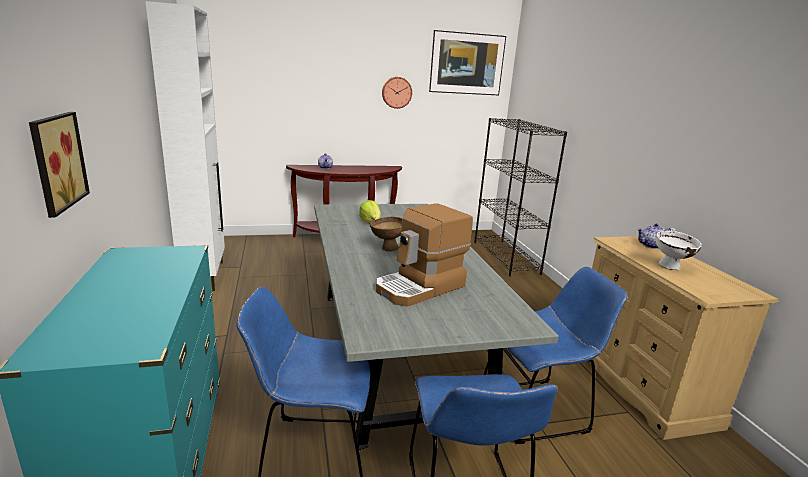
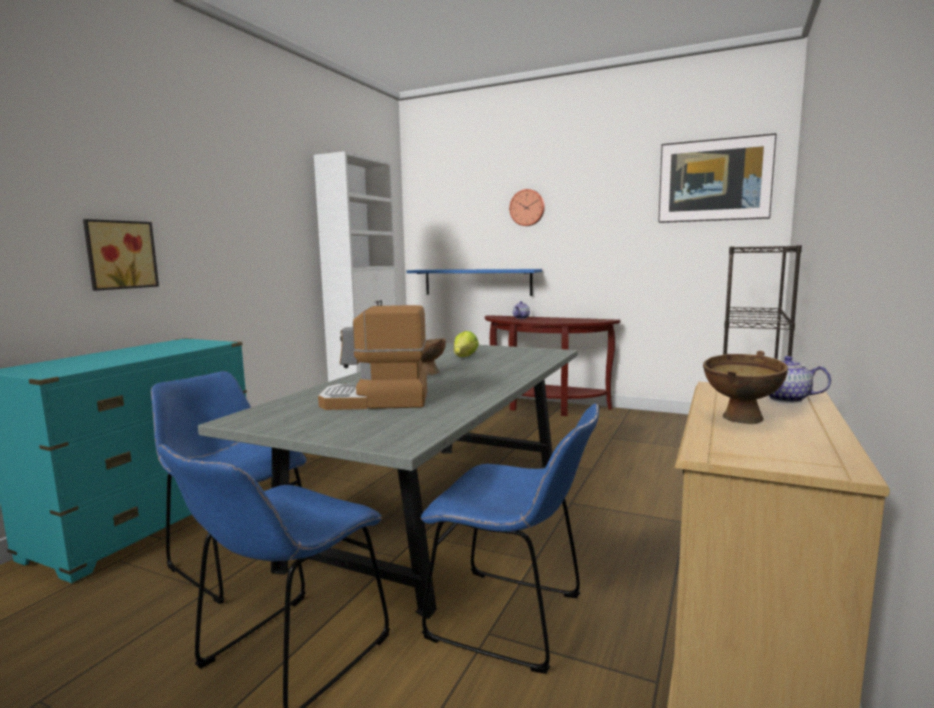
camera: 40 degrees right, 10 degrees down
wall clock [382,77,412,109] -> wall clock moved to [509,189,545,226]
white bowl [656,228,702,270] -> brown bowl [703,351,788,424]
none -> blue shelf [406,269,542,296]

